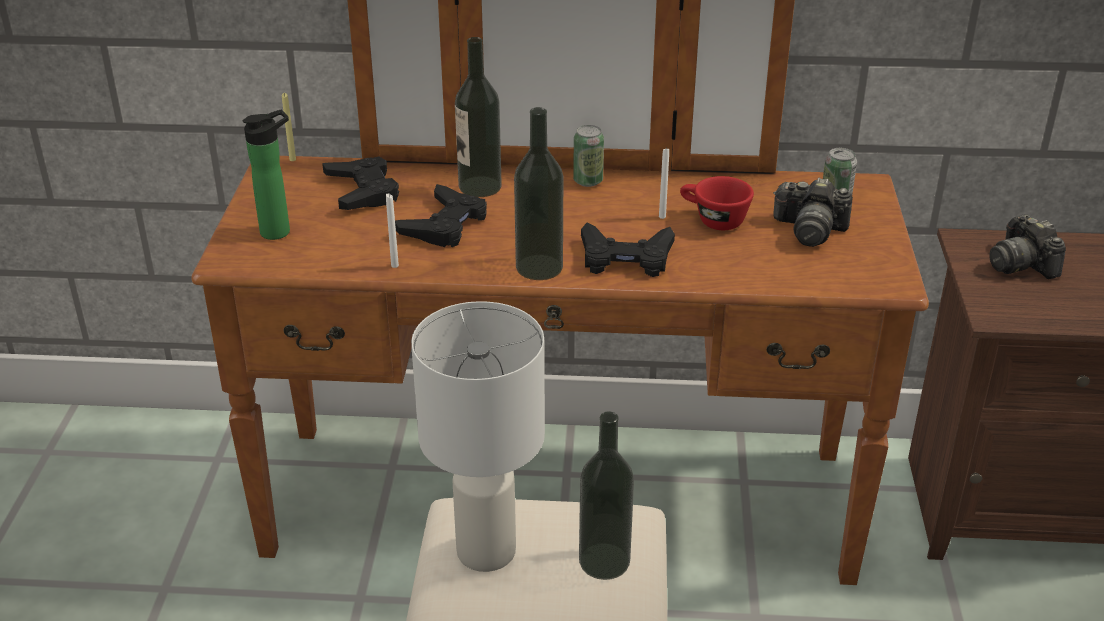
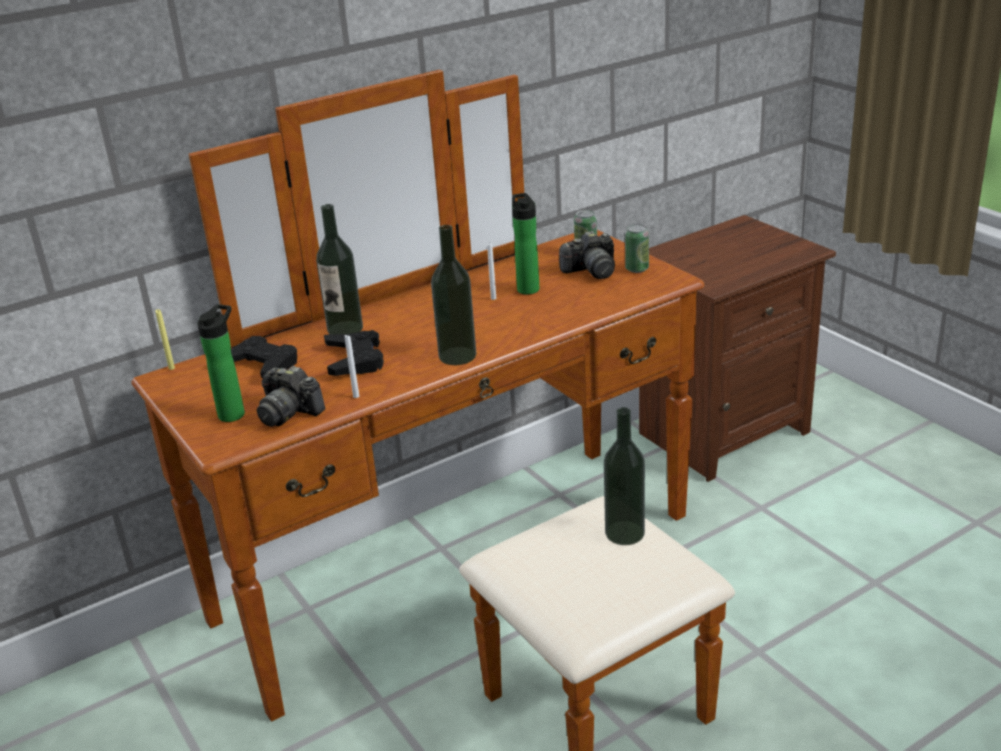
camera: 35 degrees left, 5 degrees down
white table lamp [411,301,545,572] -> none
can [573,125,604,187] -> can moved to [625,224,649,273]
black game controller [581,223,675,277] -> none
red cup [680,176,754,230] -> bottle [512,193,539,295]
camera [989,214,1066,279] -> camera moved to [257,366,325,427]

